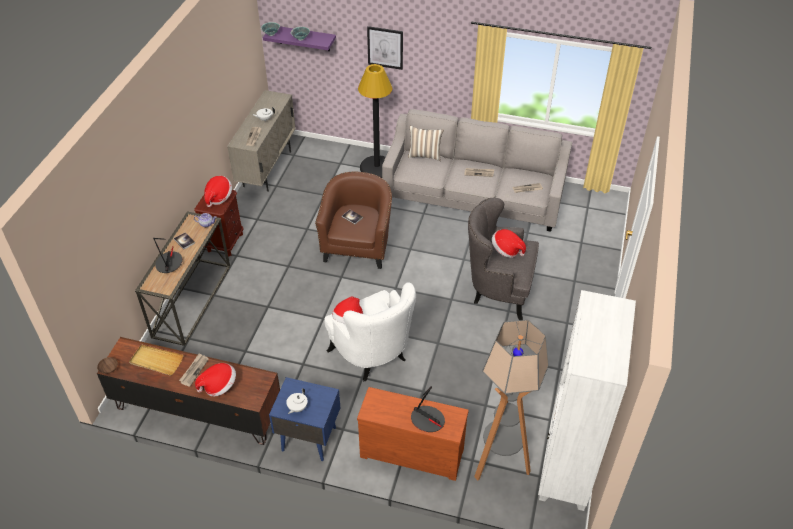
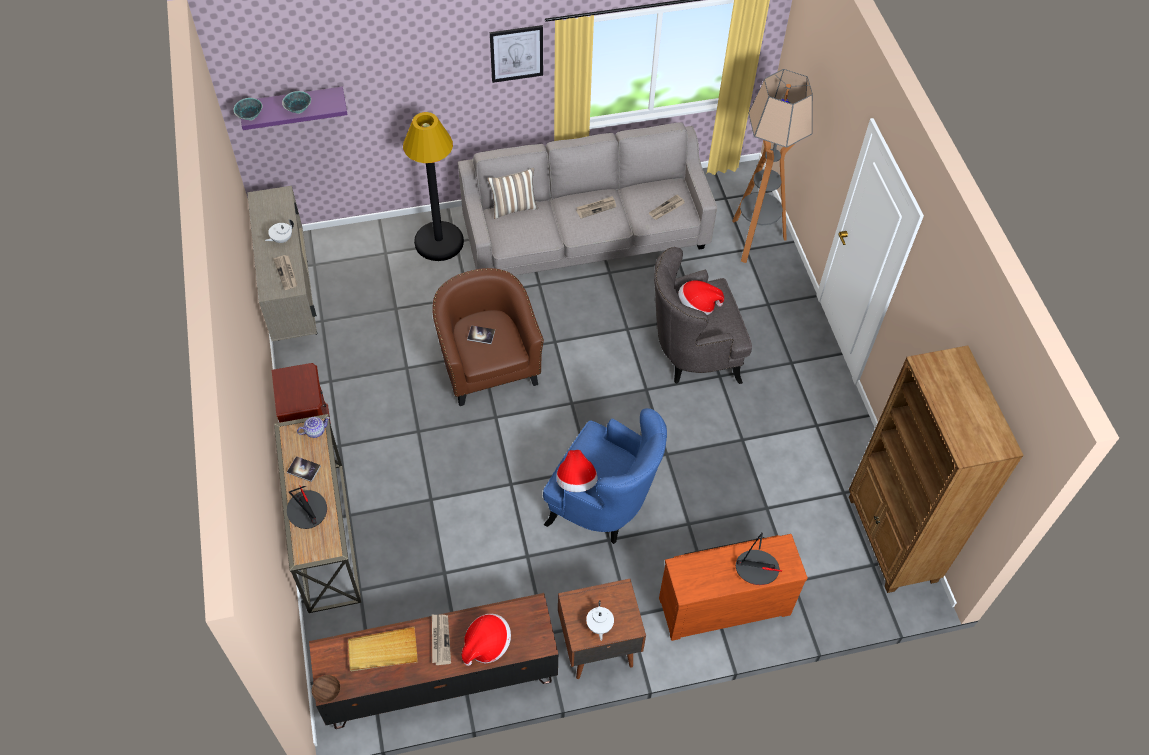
camera: 30 degrees left, 10 degrees up
hat [204,176,232,207] -> none
blue nightstand [269,377,340,461] -> brown nightstand [558,579,646,679]
white armchair [324,282,416,381] -> blue armchair [543,408,667,544]
picture [367,26,403,70] -> picture moved to [490,25,543,83]
floor lamp [474,320,549,480] -> floor lamp moved to [732,69,813,263]
white bookcase [538,290,636,511] -> brown bookcase [849,345,1024,593]

